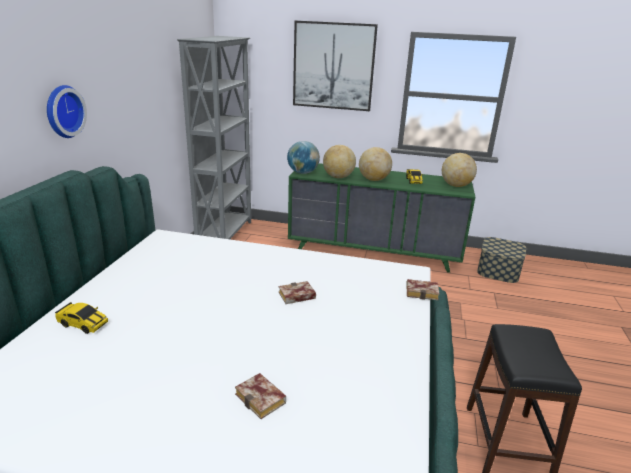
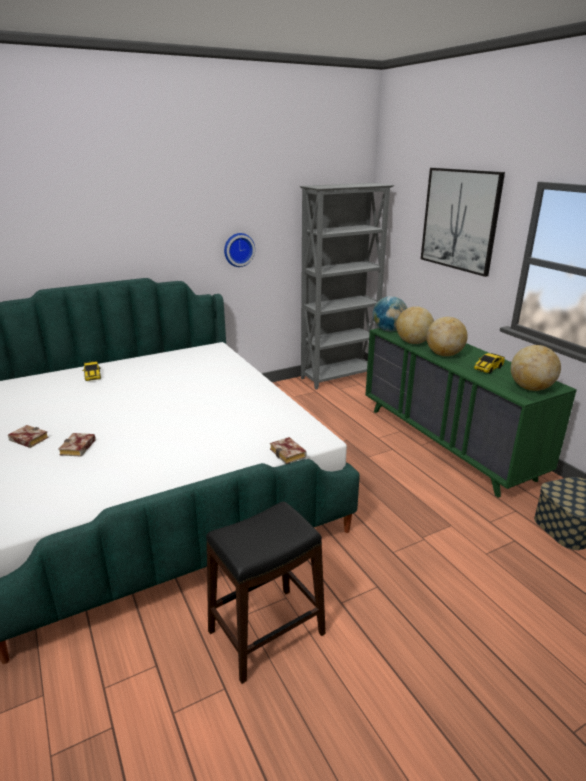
camera: 50 degrees right, 0 degrees up
wall clock [47,85,87,138] -> wall clock moved to [224,233,255,267]
book [279,281,316,304] -> book moved to [8,425,49,448]

